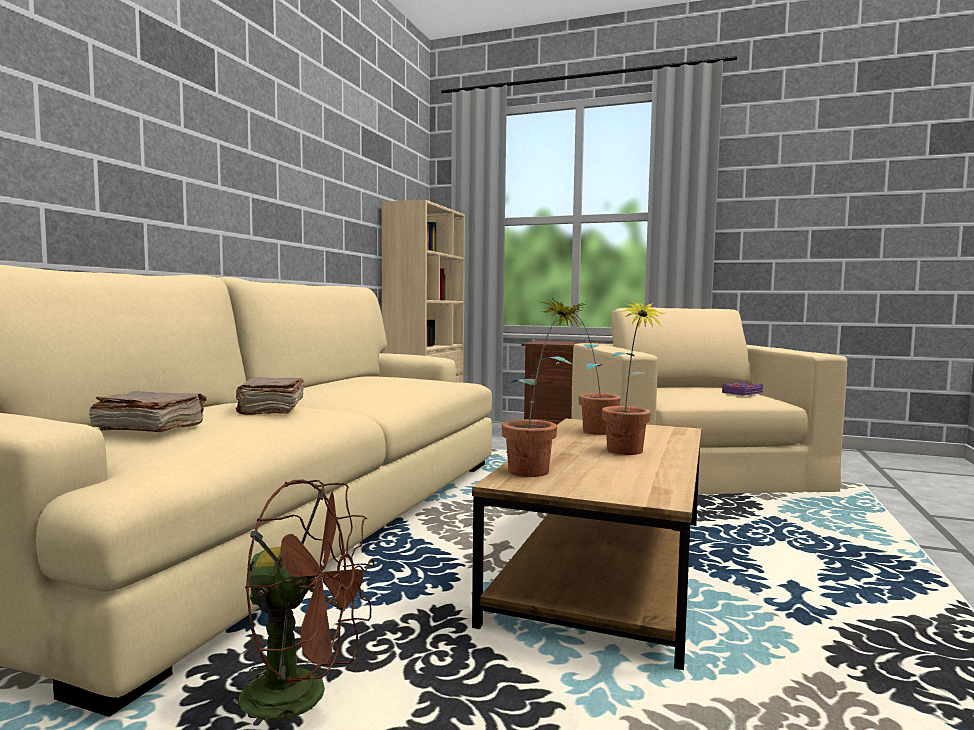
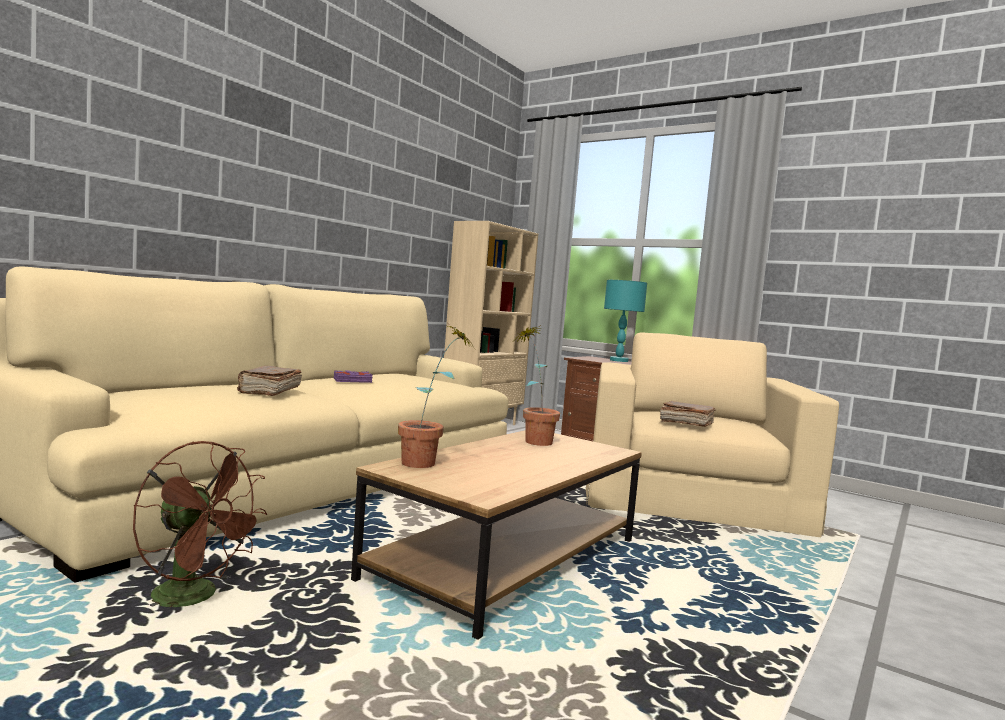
camera: 15 degrees right, 0 degrees up
brown book [89,391,207,432] -> brown book moved to [660,401,715,427]
potted plant [602,299,664,455] -> none
purple book [722,382,763,395] -> purple book moved to [334,370,373,383]
none -> turquoise table lamp [604,280,647,362]

